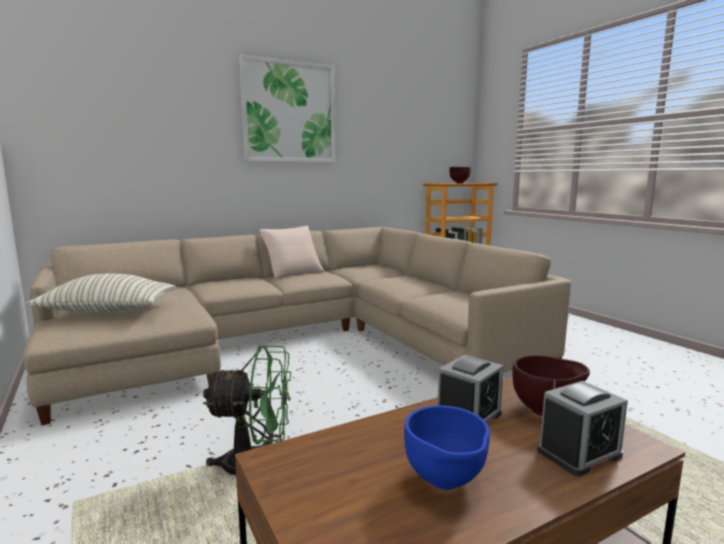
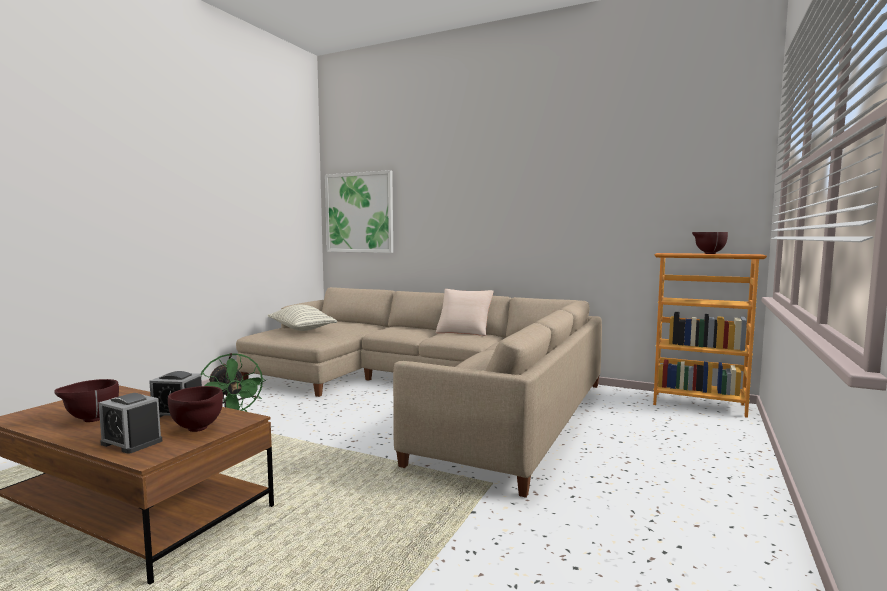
camera: 55 degrees right, 5 degrees down
picture [239,54,335,162] -> picture moved to [325,170,393,253]
blue bowl [404,405,490,490] -> brown bowl [54,379,119,422]

